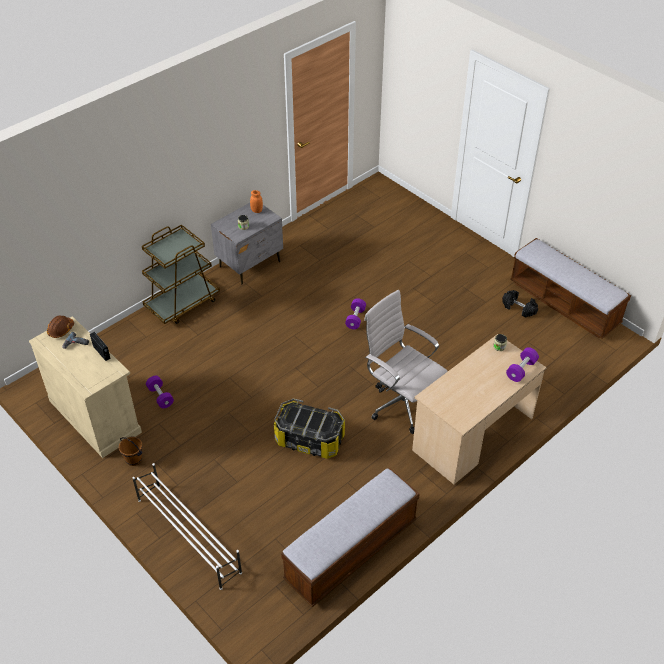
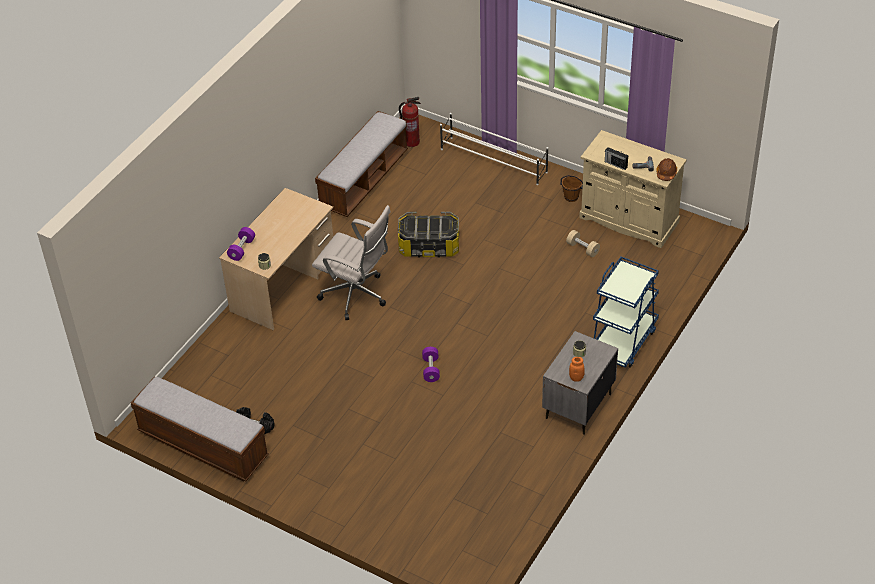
camera: 165 degrees right, 0 degrees up
brown cart [142,224,220,324] -> blue cart [593,257,659,368]
purple dumbbell [146,376,174,408] -> beige dumbbell [566,230,600,257]
none -> fire extinguisher [399,97,421,147]

